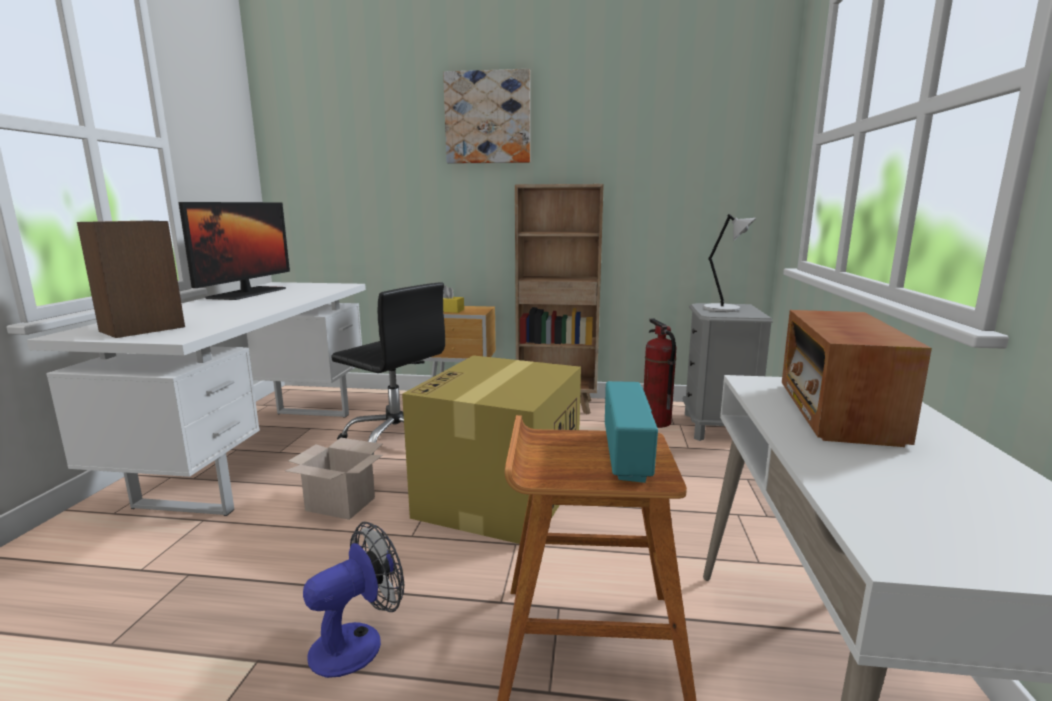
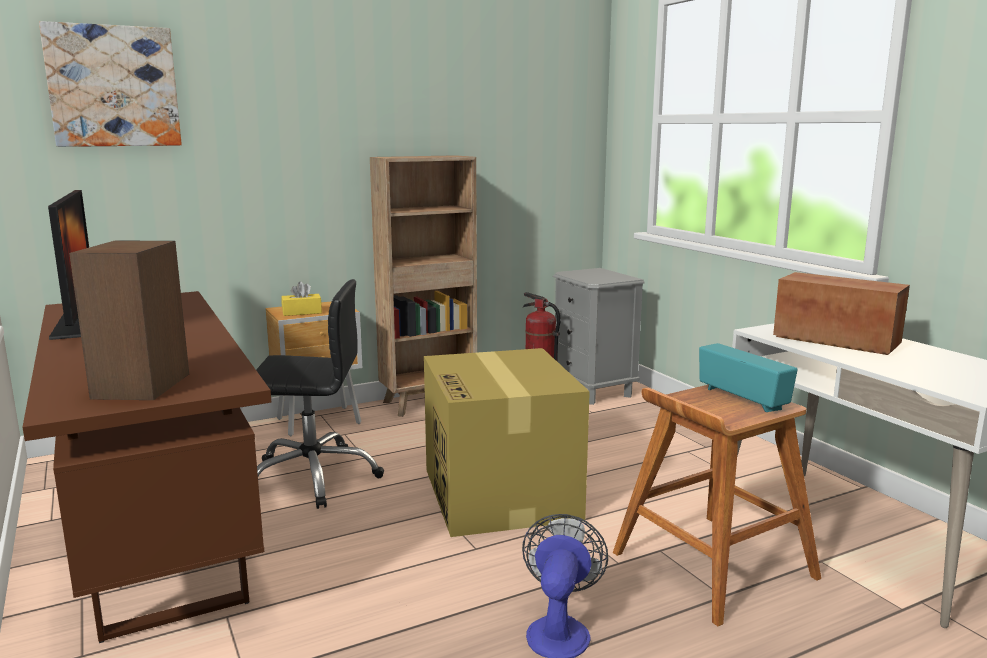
camera: 35 degrees left, 0 degrees up
white desk [27,282,366,516] -> brown desk [22,291,271,643]
cardboard box [285,438,383,520] -> none
picture [443,69,530,164] -> picture moved to [39,21,182,147]
grey table lamp [703,214,756,312] -> none
radio [782,310,932,447] -> radio turned 150 degrees clockwise [773,272,910,355]

